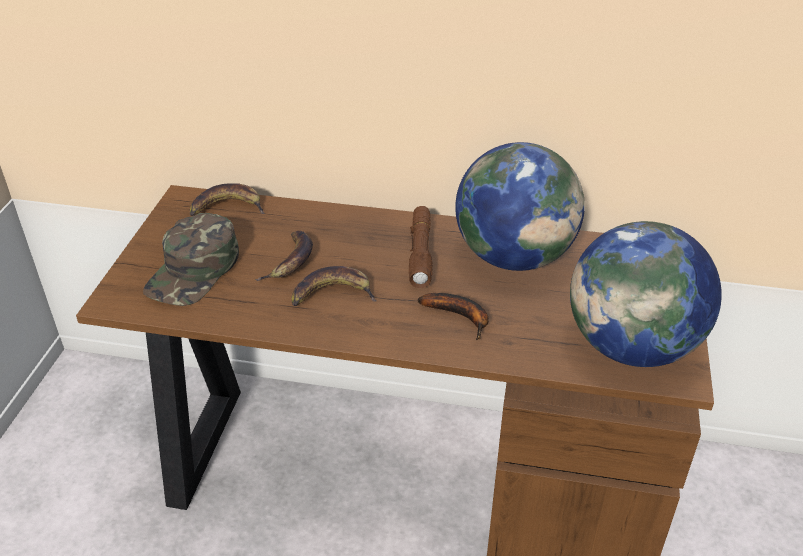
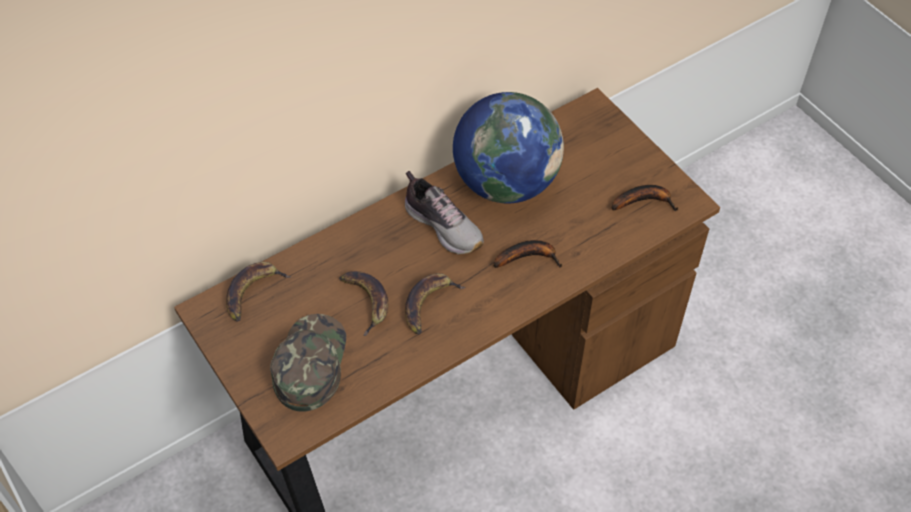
camera: 45 degrees left, 15 degrees up
green cap [143,213,239,306] -> green cap turned 150 degrees counterclockwise [270,314,346,412]
brown flashlight [409,206,433,288] -> shoe [405,171,484,254]
globe [570,221,722,367] -> banana [611,185,678,211]

